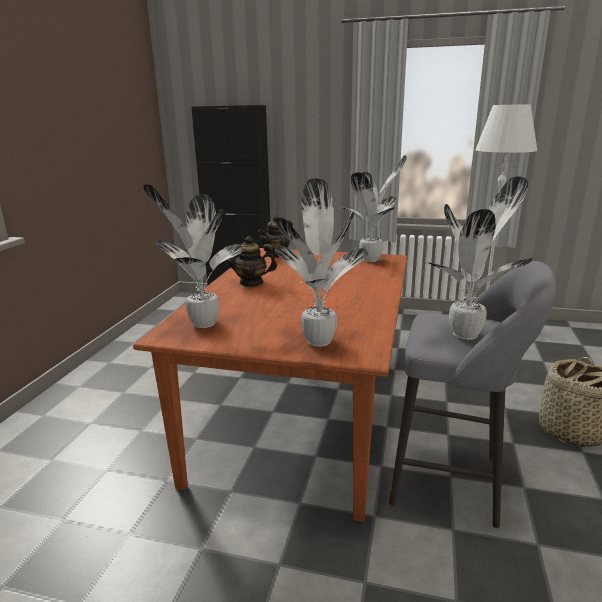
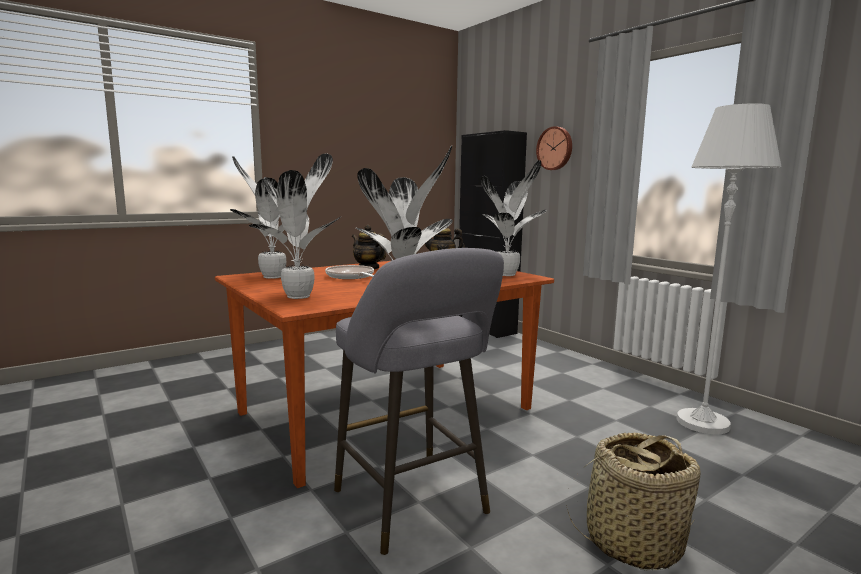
camera: 40 degrees right, 10 degrees down
none -> frying pan [325,265,374,279]
none -> wall clock [536,126,572,170]

